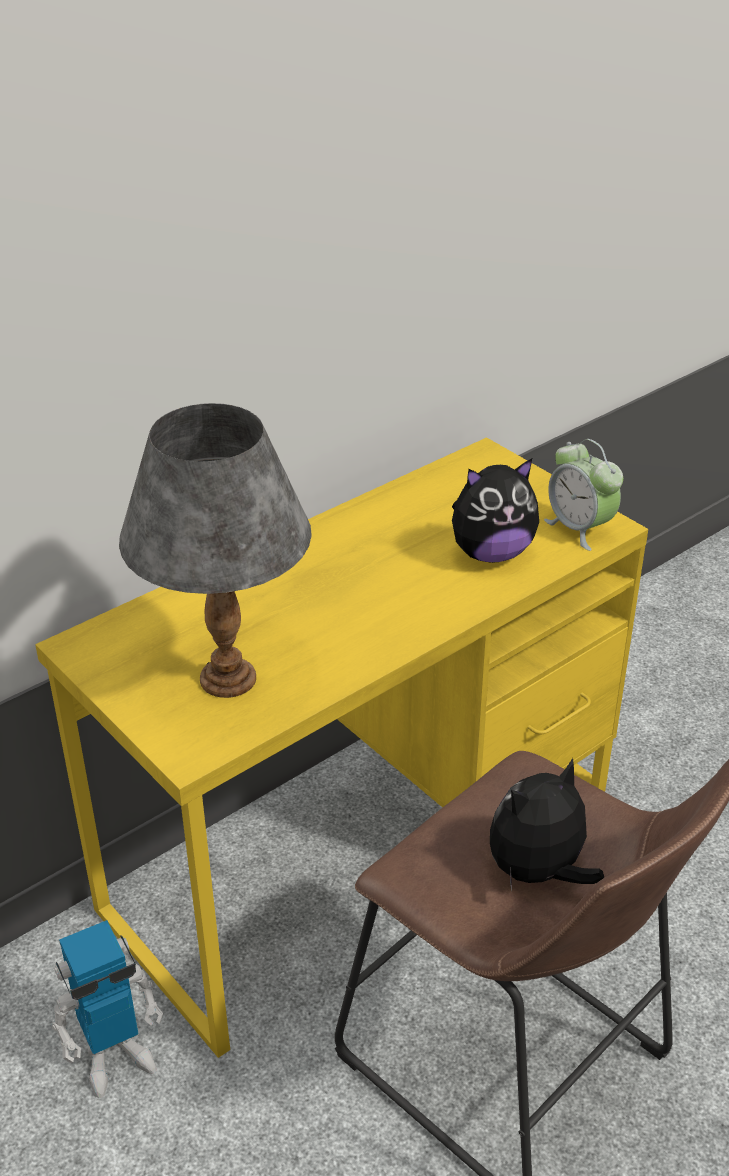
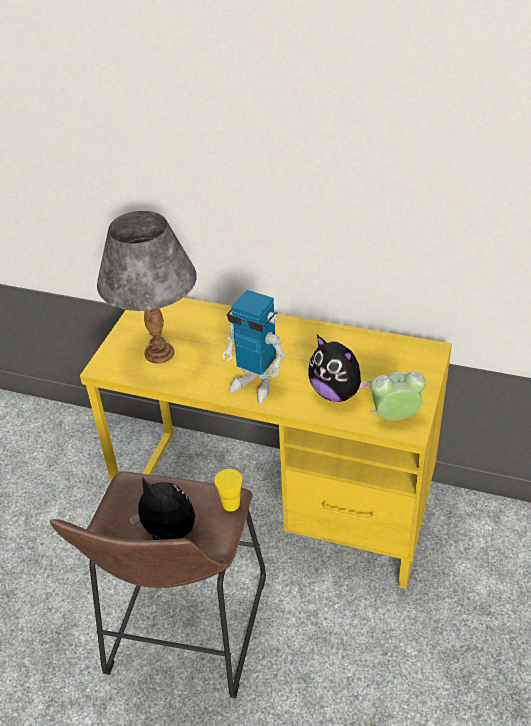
camera: 60 degrees right, 5 degrees up
toy robot [51,920,163,1098] -> toy robot moved to [222,290,285,403]
alarm clock [544,439,623,551] -> alarm clock turned 60 degrees clockwise [371,371,426,421]
none -> yellow cup [214,469,243,511]

